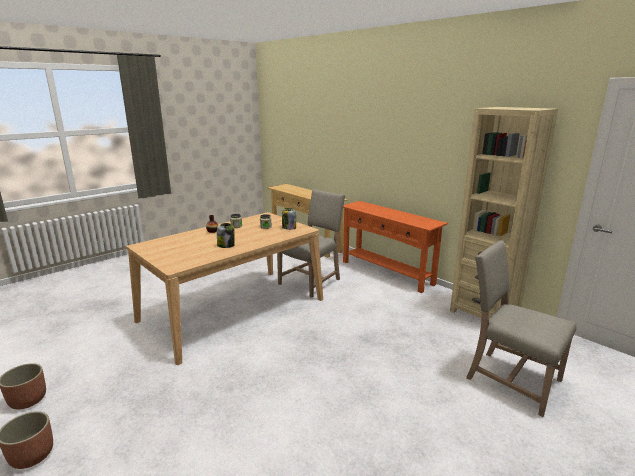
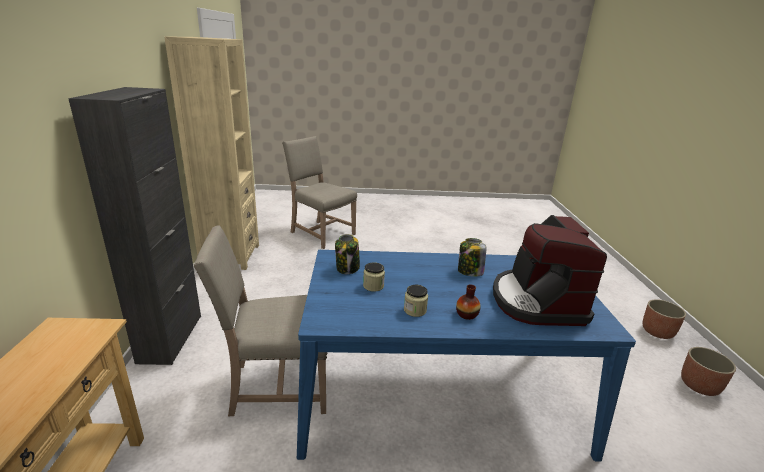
camera: 140 degrees left, 5 degrees up
beige dining table [126,212,323,365] -> blue dining table [297,250,636,462]
orange console table [343,201,448,293] -> black cabinet [68,87,201,365]
beige chair [466,240,577,417] -> beige chair turned 135 degrees clockwise [282,136,357,249]
none -> coffee machine [493,215,607,326]

